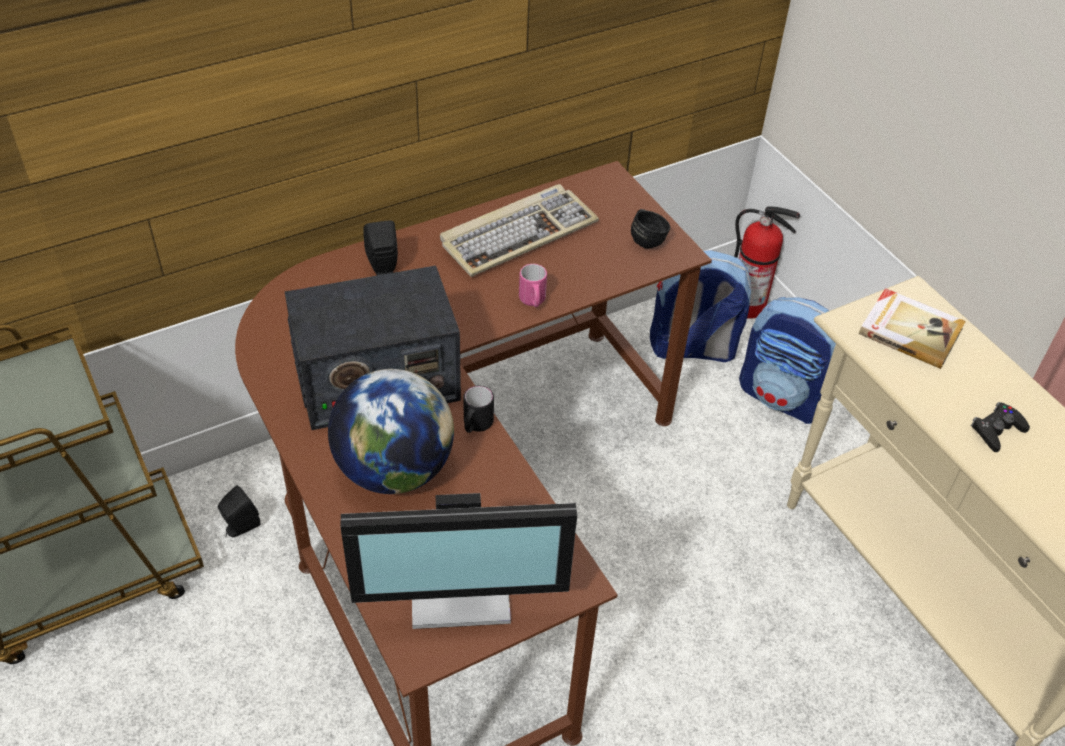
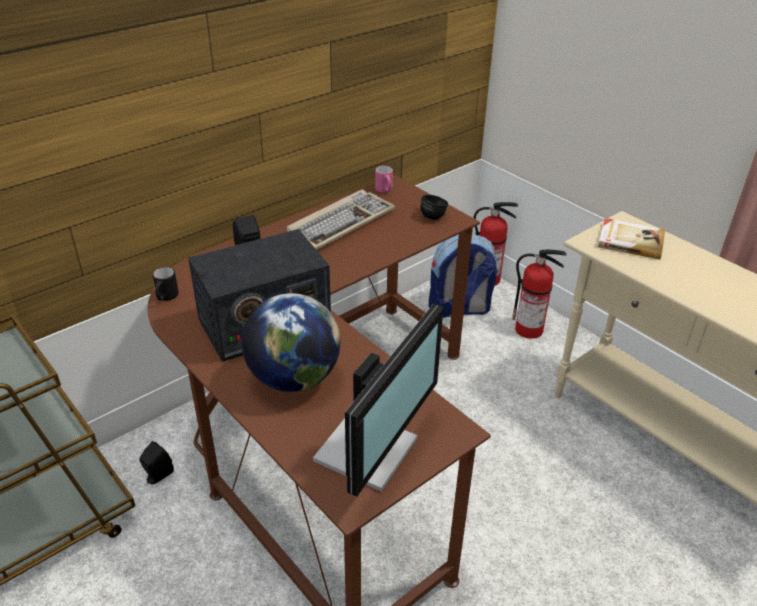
camera: 10 degrees left, 10 degrees down
monitor [340,493,577,629] -> monitor turned 45 degrees counterclockwise [313,304,444,497]
black mug [463,386,494,433] -> black mug moved to [153,267,179,301]
pink mug [519,264,547,307] -> pink mug moved to [375,166,393,193]
backpack [739,297,836,424] -> fire extinguisher [512,250,567,339]
black game controller [971,402,1030,452] -> none

